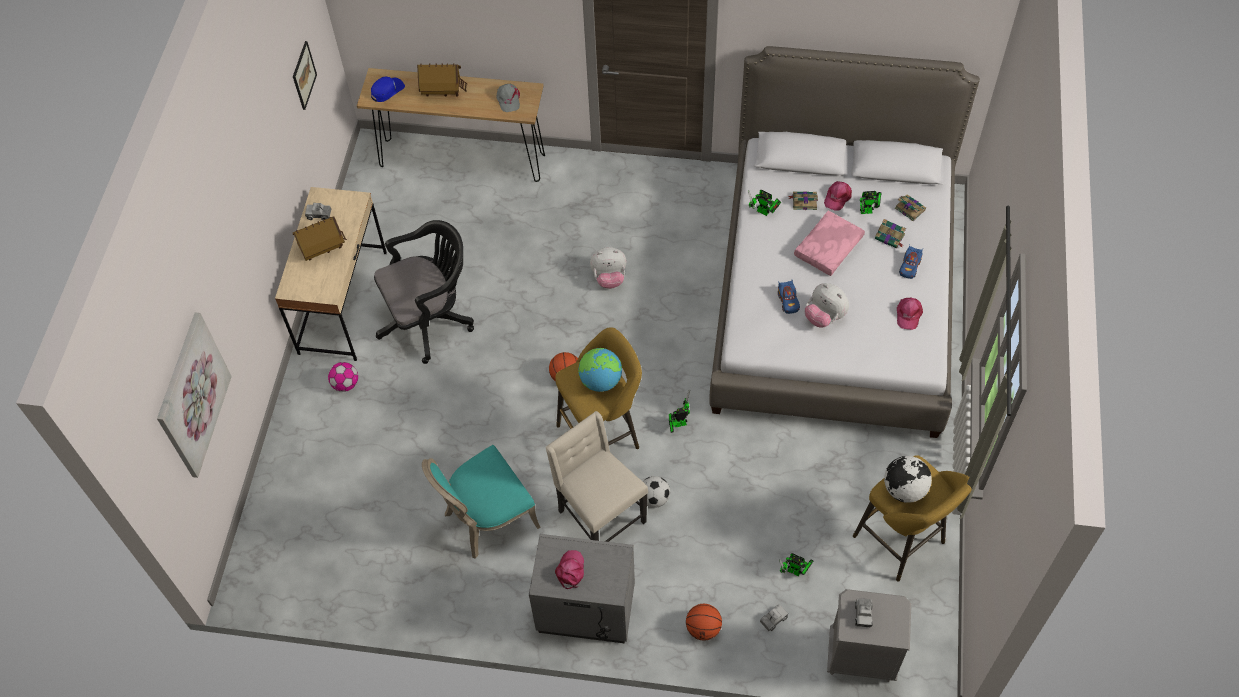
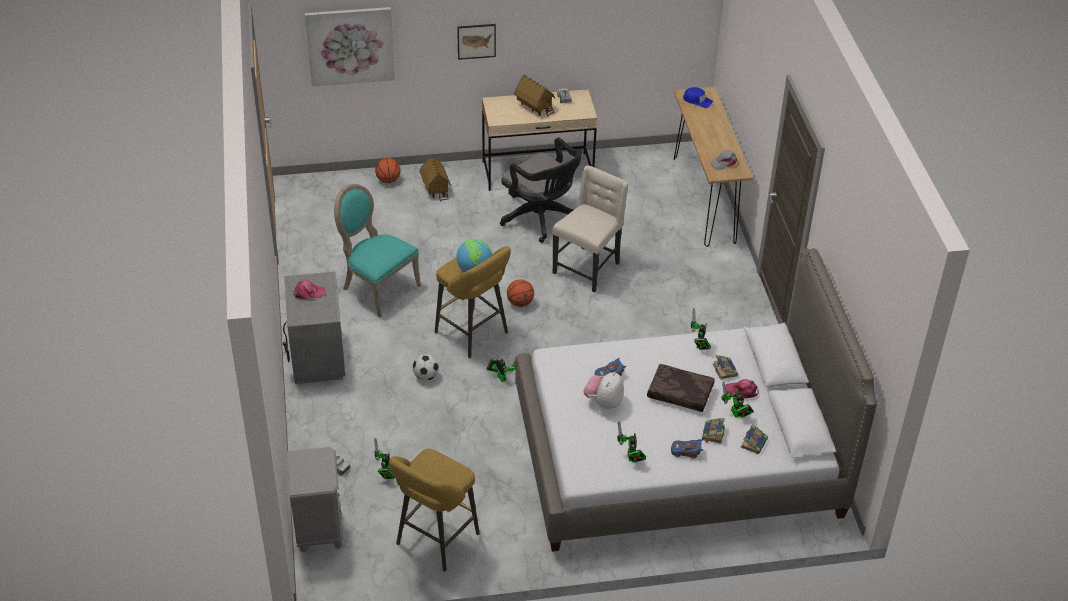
camera: 70 degrees right, 15 degrees down
picture [293,41,317,110] -> picture moved to [457,24,496,60]
football [328,362,358,392] -> none
toy house [417,64,467,97] -> toy house moved to [420,155,451,202]
beige chair [545,411,648,542] -> beige chair moved to [552,165,629,293]
plush toy [590,247,626,289] -> none
basketball [686,604,722,641] -> basketball moved to [375,158,401,183]
pink pillow [794,211,865,276] -> brown pillow [647,364,715,412]
toy truck [855,598,873,627] -> none
globe [884,456,932,503] -> none
pink cap [897,298,923,330] -> toy robot [617,422,646,462]

